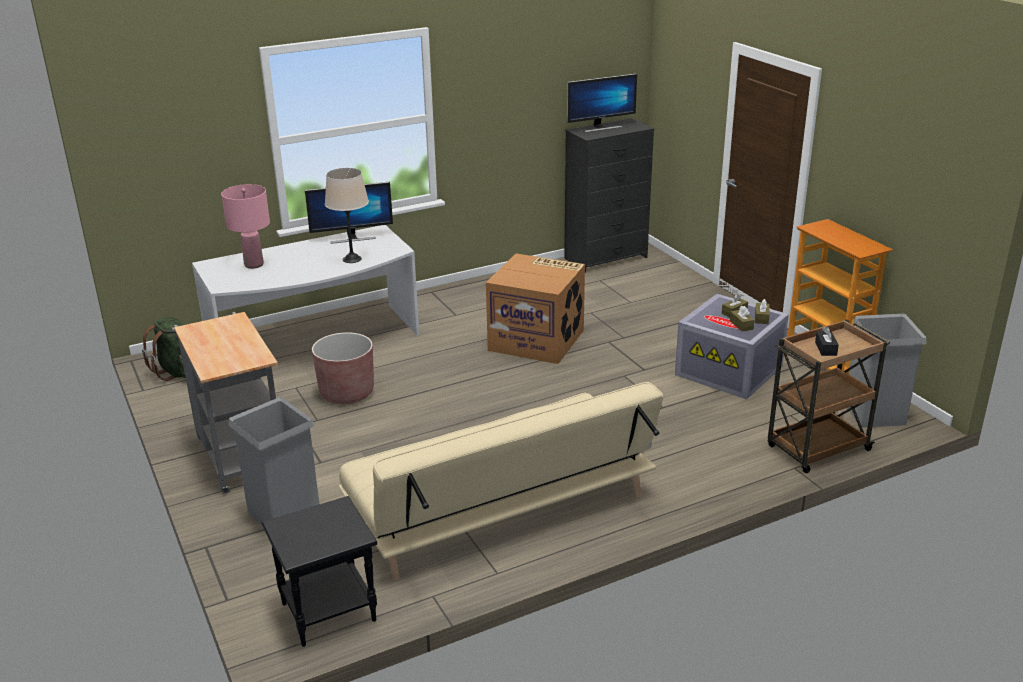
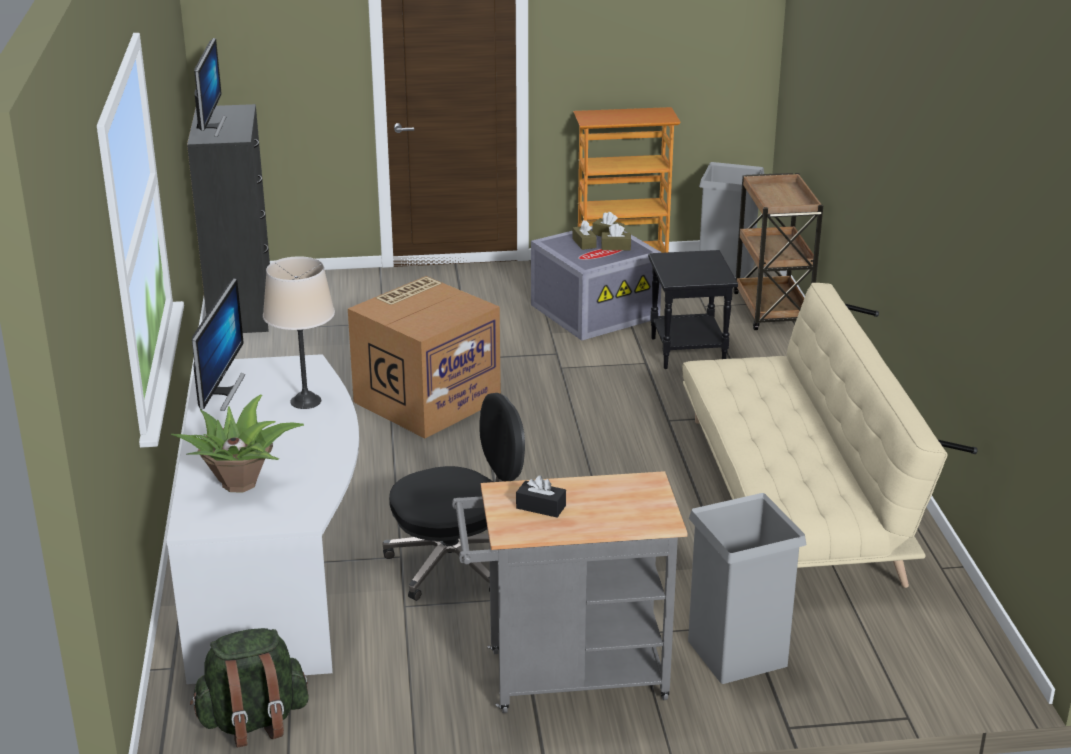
camera: 70 degrees left, 0 degrees up
pink table lamp [221,184,270,269] -> potted plant [171,394,304,492]
black side table [262,496,377,647] -> black side table moved to [648,250,738,369]
brown planter [312,332,374,404] -> black office chair [382,393,525,601]
black tissue box [815,327,839,356] -> black tissue box moved to [516,475,566,518]

